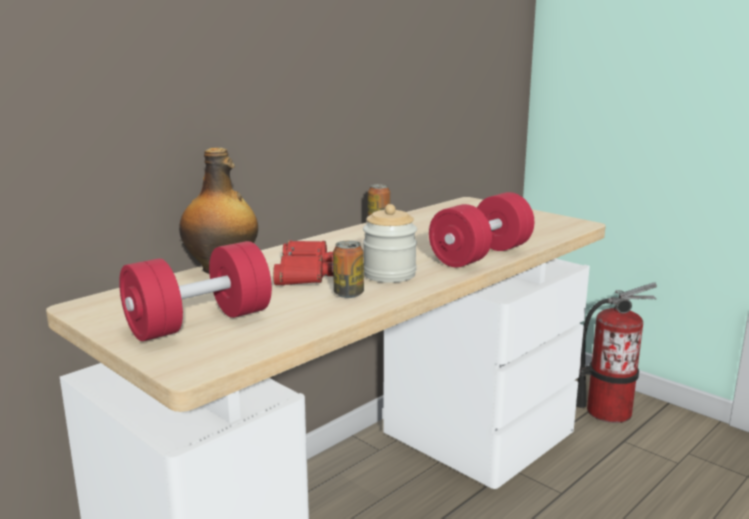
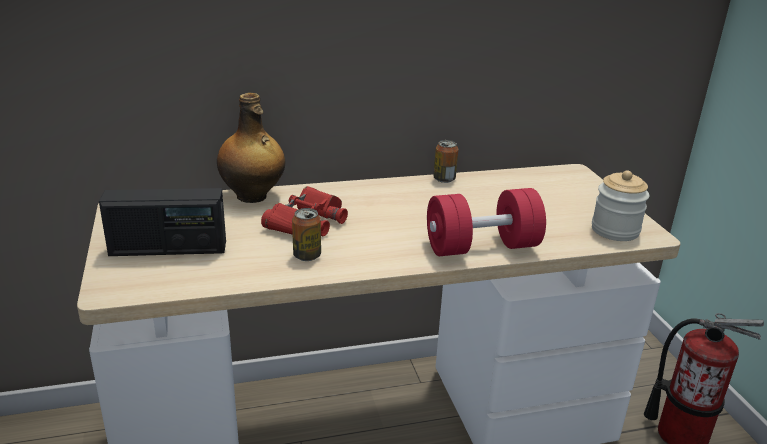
camera: 30 degrees right, 10 degrees up
red dumbbell [119,241,272,341] -> radio [99,188,226,256]
jar [363,204,417,283] -> jar moved to [592,170,649,241]

